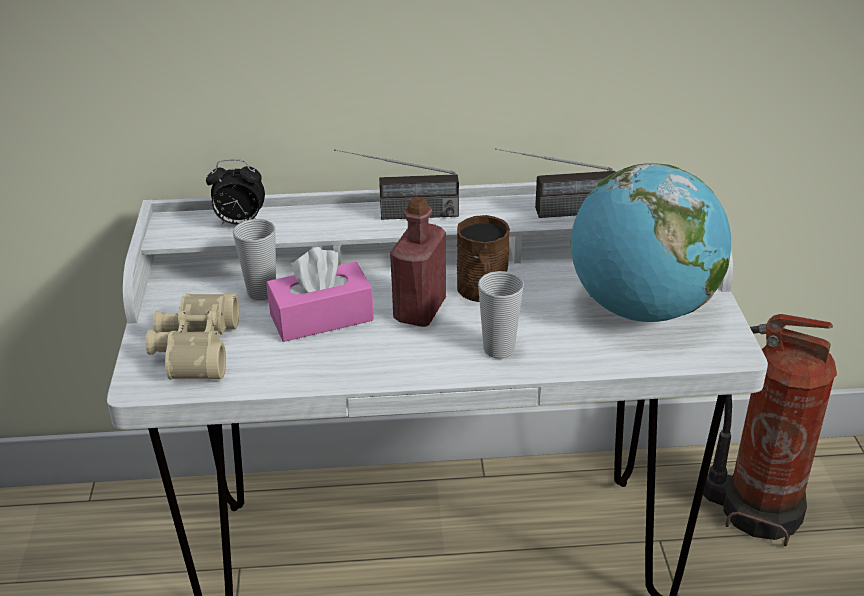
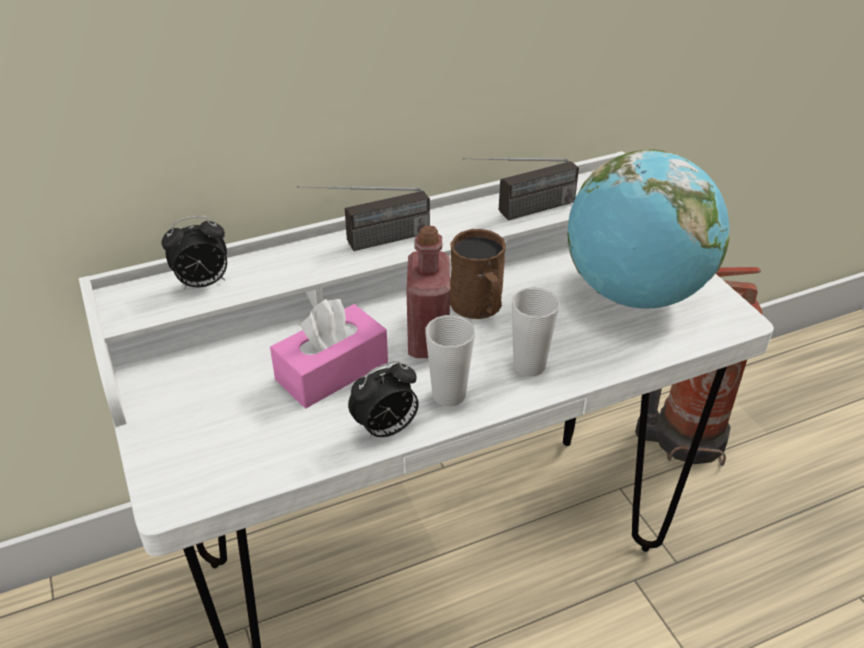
camera: 20 degrees left, 5 degrees up
beige binoculars [145,294,239,379] -> none
cup [233,219,276,301] -> cup moved to [426,315,475,407]
none -> alarm clock [348,361,419,440]

